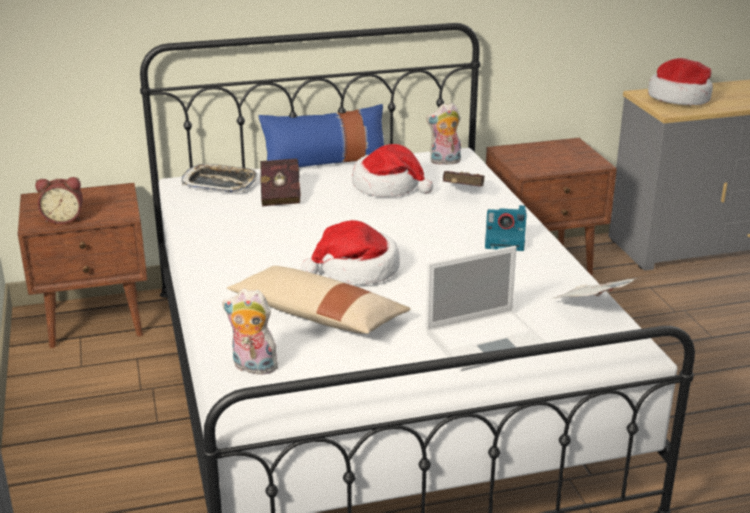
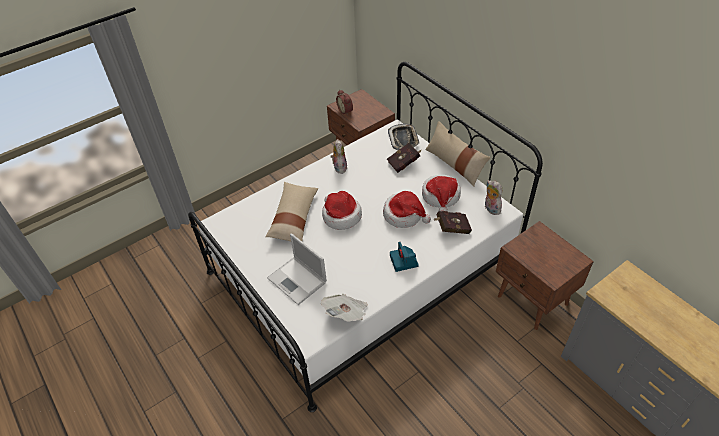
camera: 70 degrees right, 20 degrees up
plush toy [222,289,278,377] -> plush toy moved to [331,139,347,174]
blue pillow [259,104,384,167] -> beige pillow [425,121,490,187]
hat [648,58,713,105] -> hat moved to [383,191,431,228]

